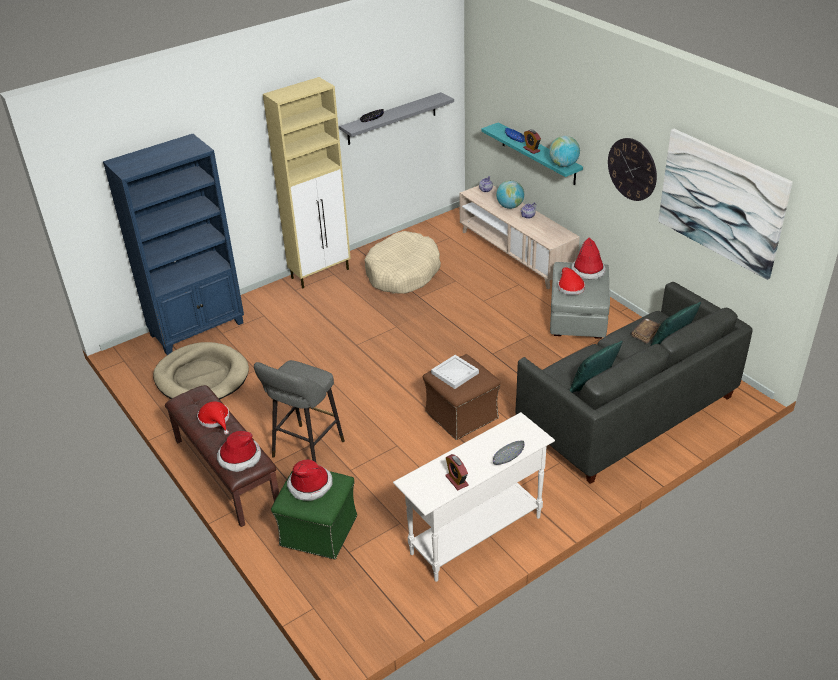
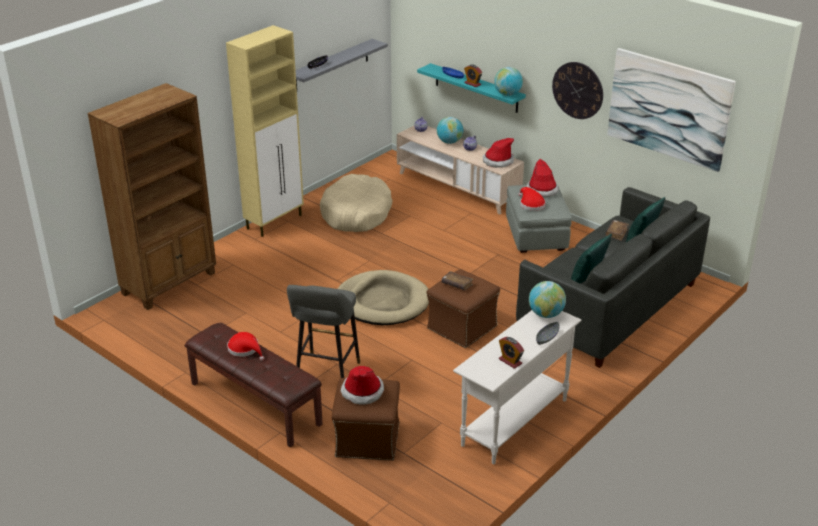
camera: 15 degrees left, 5 degrees down
blue bookcase [103,134,244,355] -> brown bookcase [87,83,216,310]
beige dog bed [153,342,249,399] -> beige dog bed moved to [337,270,429,325]
hat [217,431,261,472] -> hat moved to [482,138,514,168]
green ottoman [271,470,357,559] -> brown ottoman [332,378,400,461]
white tray [431,355,479,389] -> brown book [442,271,474,291]
none -> globe [529,281,566,318]

